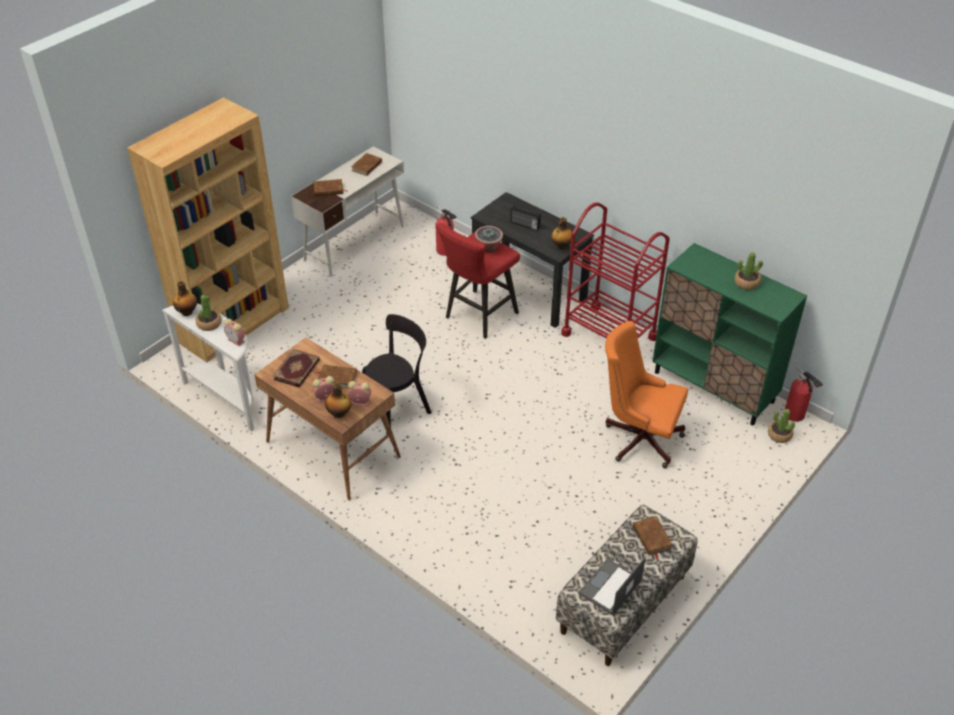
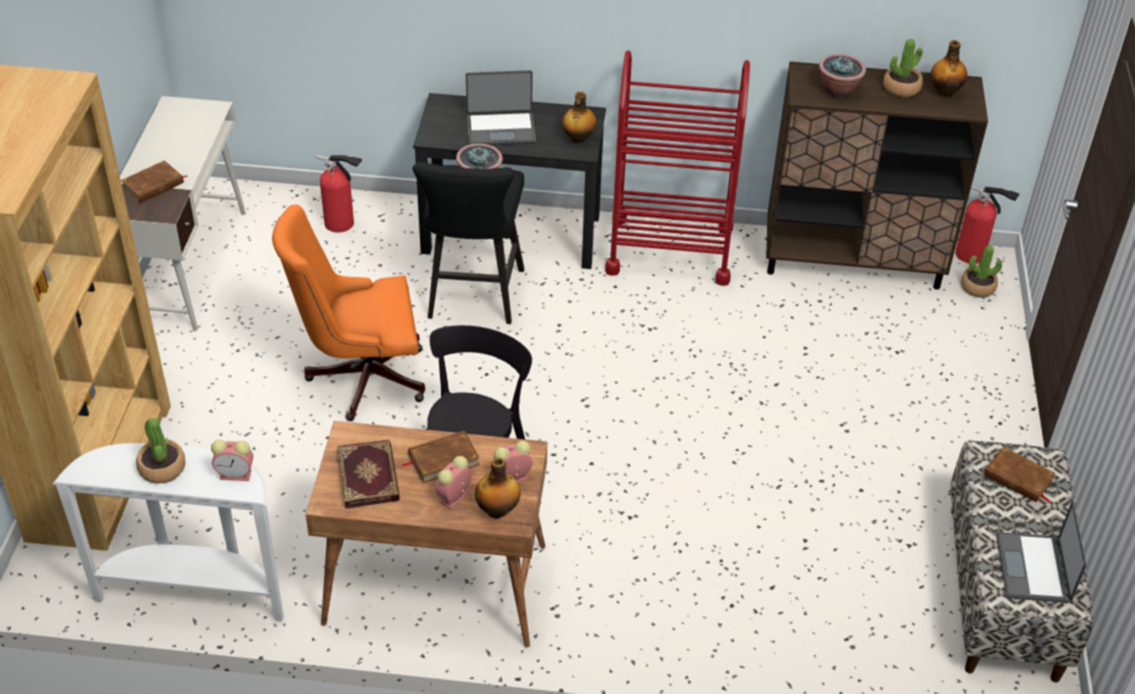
camera: 35 degrees left, 0 degrees up
bottle [173,281,197,316] -> bottle moved to [930,40,968,98]
brown book [351,153,382,176] -> none
red stool [436,223,520,339] -> black stool [413,162,524,324]
radio [510,206,541,231] -> laptop [466,70,536,145]
orange office chair [605,321,688,468] -> orange office chair moved to [272,204,425,421]
green cabinet [652,243,807,425] -> brown cabinet [766,61,988,290]
none -> potted plant [819,54,866,98]

